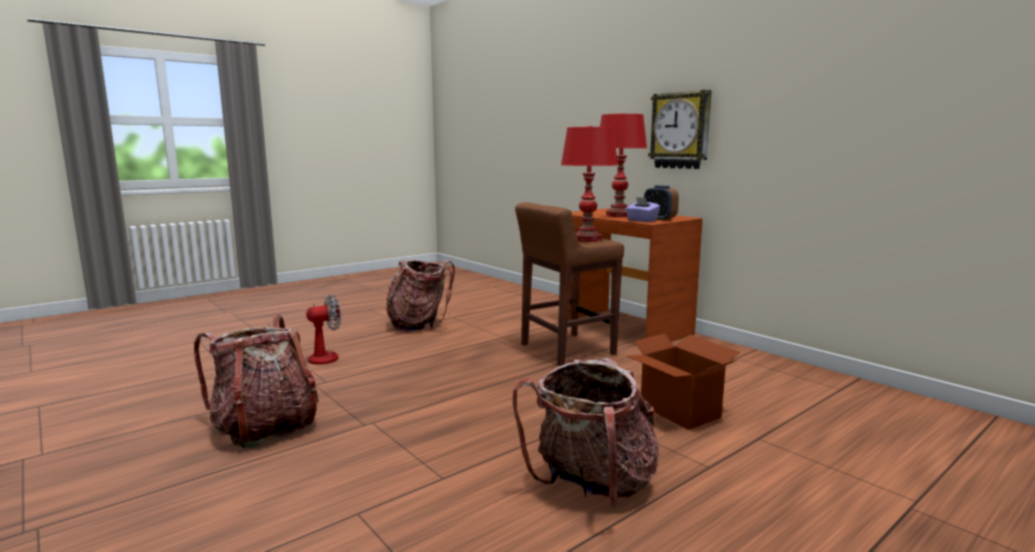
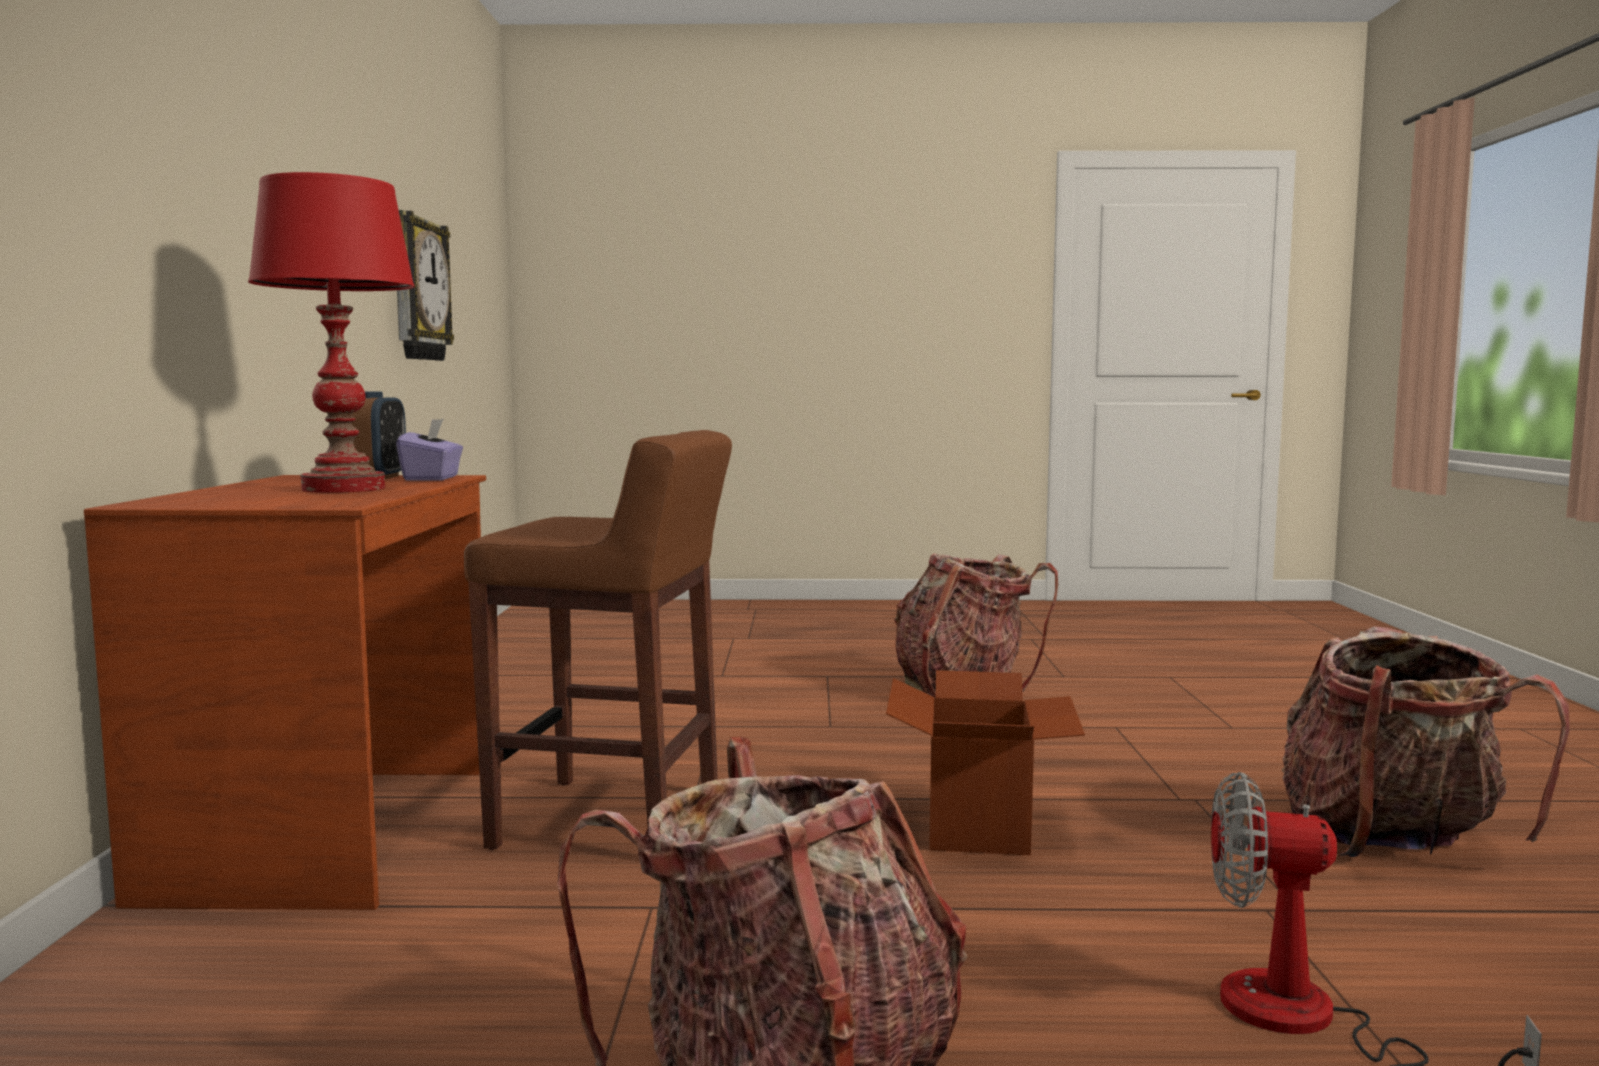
camera: 140 degrees left, 5 degrees down
red table lamp [561,126,618,242] -> none
cardboard box [627,334,740,430] -> cardboard box moved to [886,670,1085,856]
wall clock [648,90,712,169] -> wall clock moved to [397,210,454,361]

